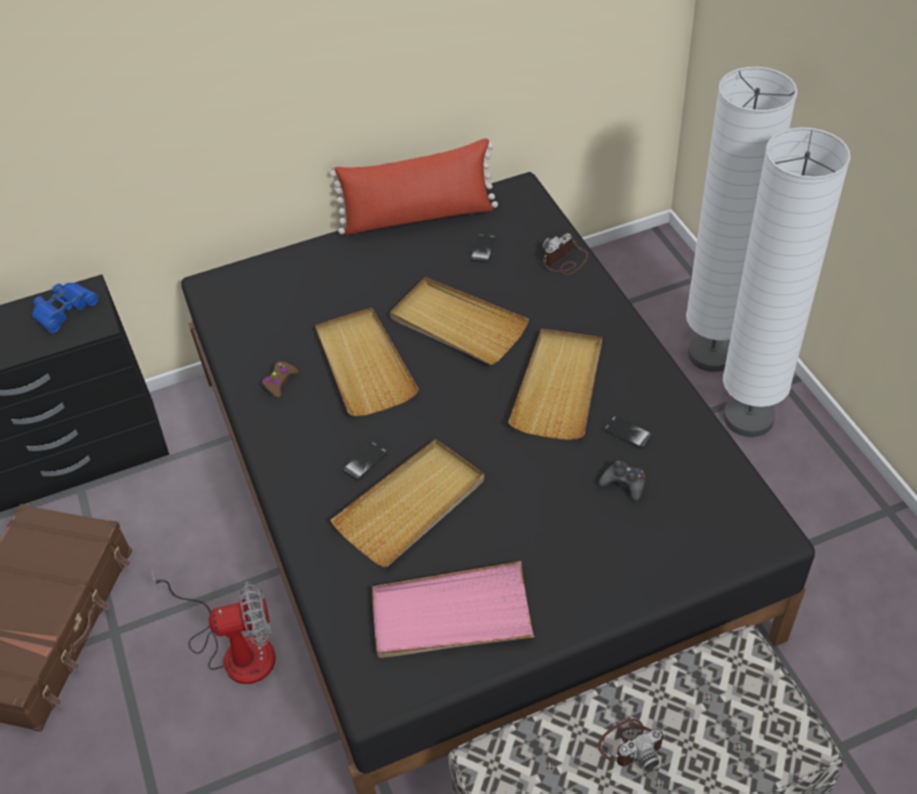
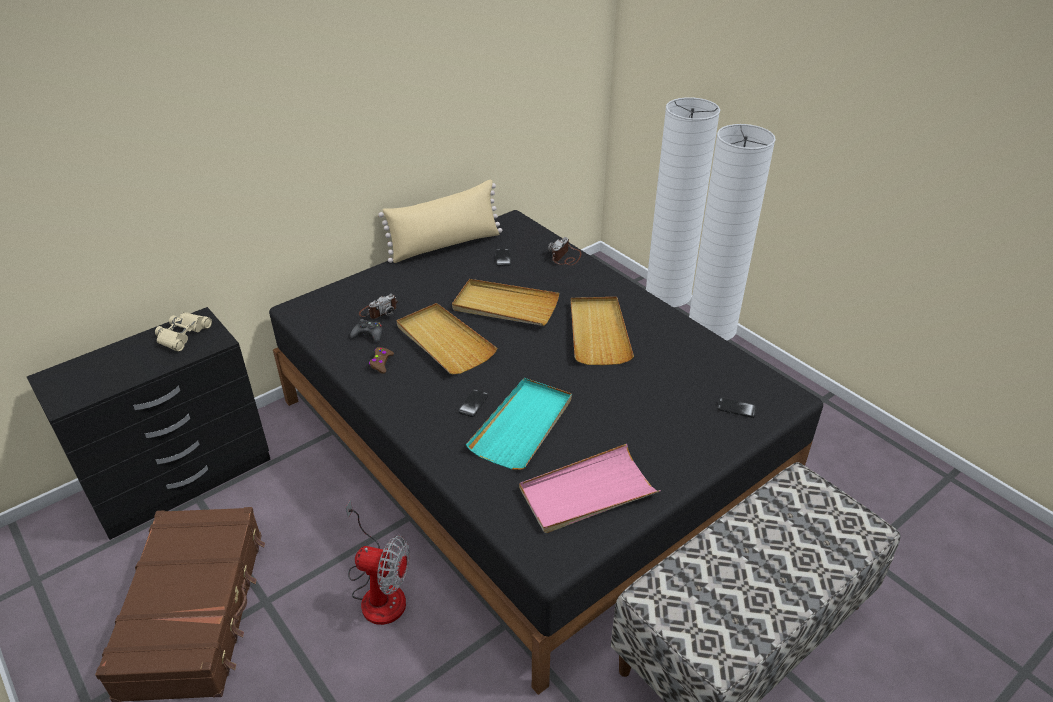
camera: 20 degrees left, 10 degrees down
blue binoculars [32,283,99,333] -> beige binoculars [155,312,212,352]
fan [152,570,276,684] -> fan turned 45 degrees clockwise [346,499,410,625]
red pillow [330,138,498,235] -> beige pillow [378,180,502,263]
beige tray [330,439,484,568] -> turquoise tray [466,378,572,470]
camera [598,719,666,770] -> camera moved to [359,294,398,319]
black game controller [599,460,646,501] -> black game controller moved to [350,319,383,342]
phone [604,416,653,449] -> phone moved to [717,398,757,418]

